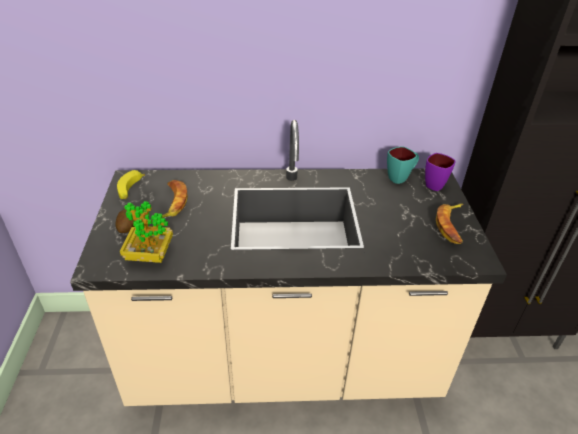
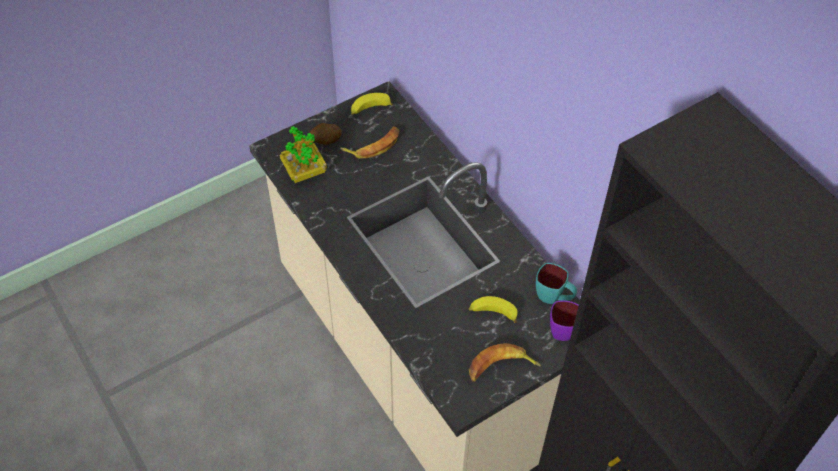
camera: 60 degrees right, 15 degrees up
none -> banana [469,296,517,323]

